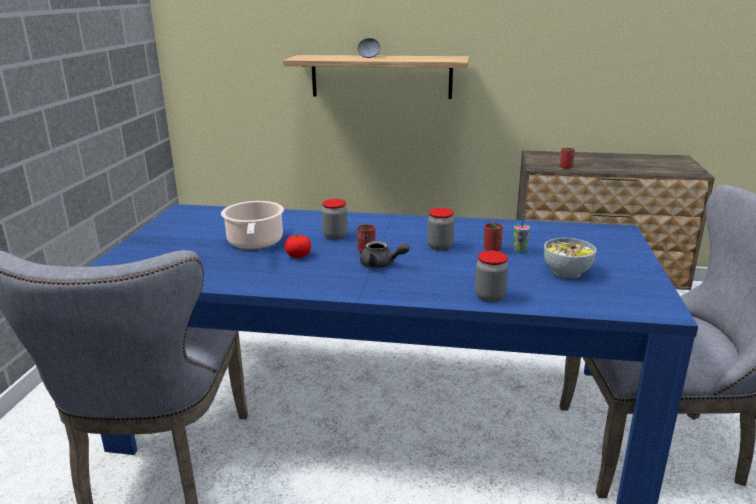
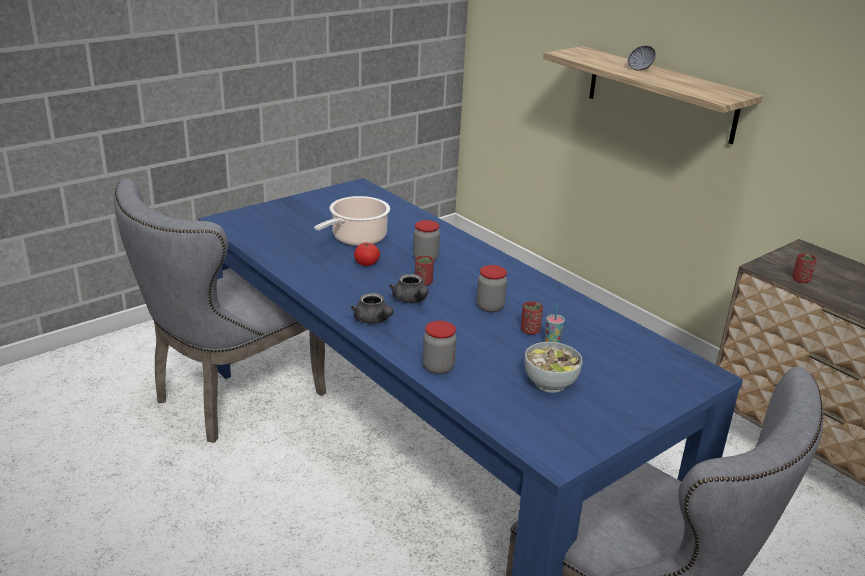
camera: 40 degrees right, 5 degrees up
none -> grey teapot [351,293,393,324]

